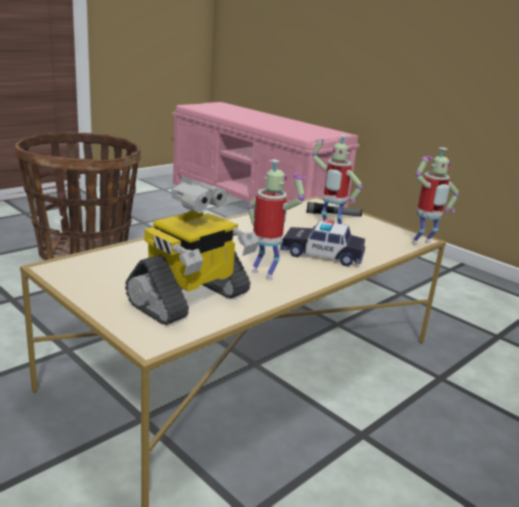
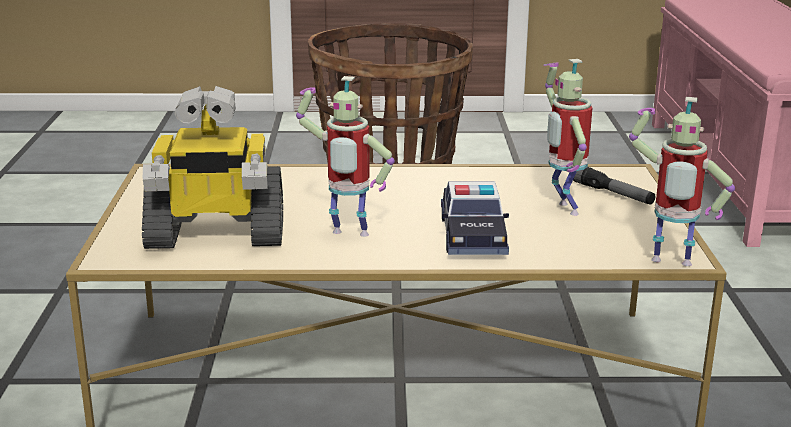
camera: 45 degrees right, 0 degrees up
toy robot [248,159,306,280] -> toy robot turned 105 degrees clockwise [296,76,395,237]
toy car [280,220,366,266] -> toy car turned 150 degrees counterclockwise [441,181,509,255]

